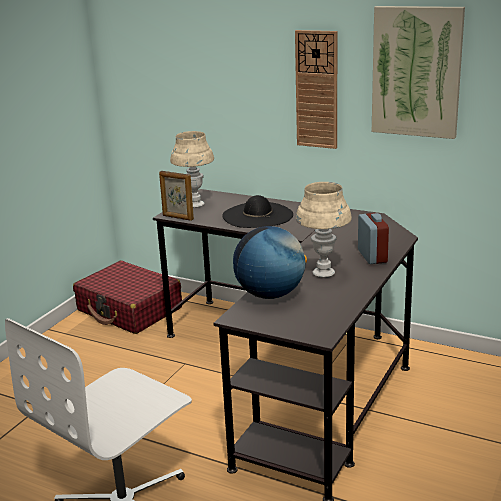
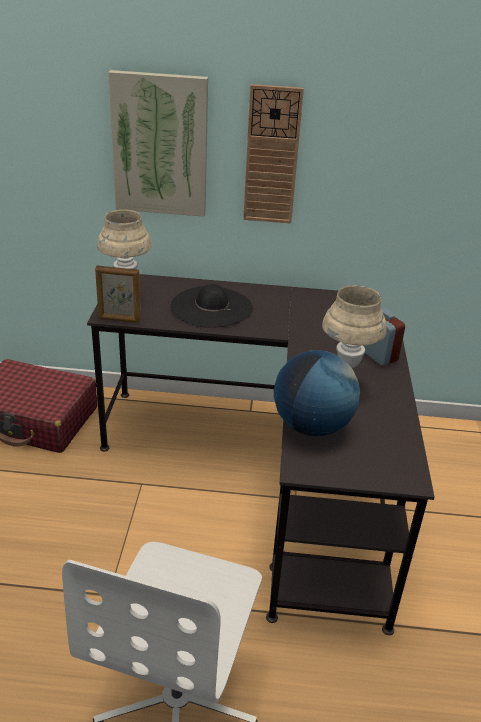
camera: 25 degrees left, 10 degrees up
picture [372,6,465,139] -> picture moved to [108,70,208,217]

